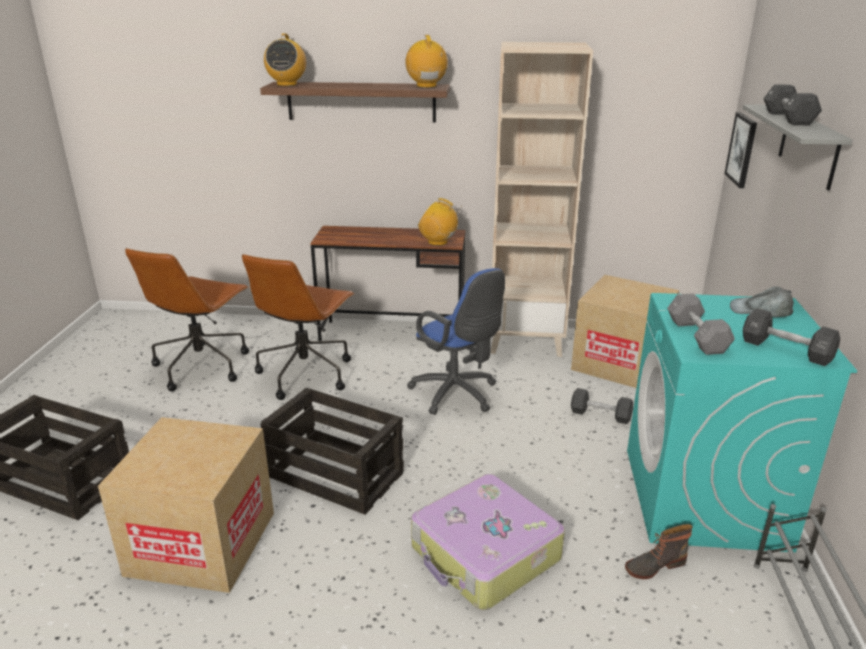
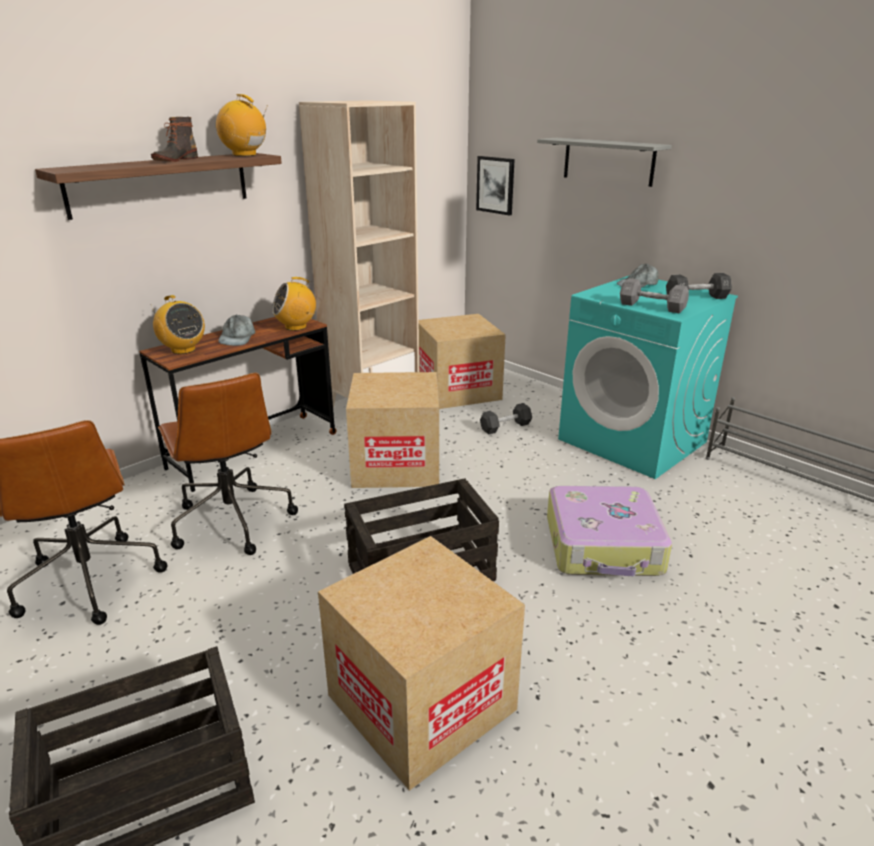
camera: 50 degrees left, 0 degrees up
radio [264,33,306,86] -> radio moved to [150,295,205,354]
blue office chair [407,268,505,415] -> cardboard box [346,372,439,488]
boot [625,524,693,579] -> boot moved to [151,117,198,162]
black dumbbell [763,85,822,125] -> none
none -> grey cap [218,315,256,346]

